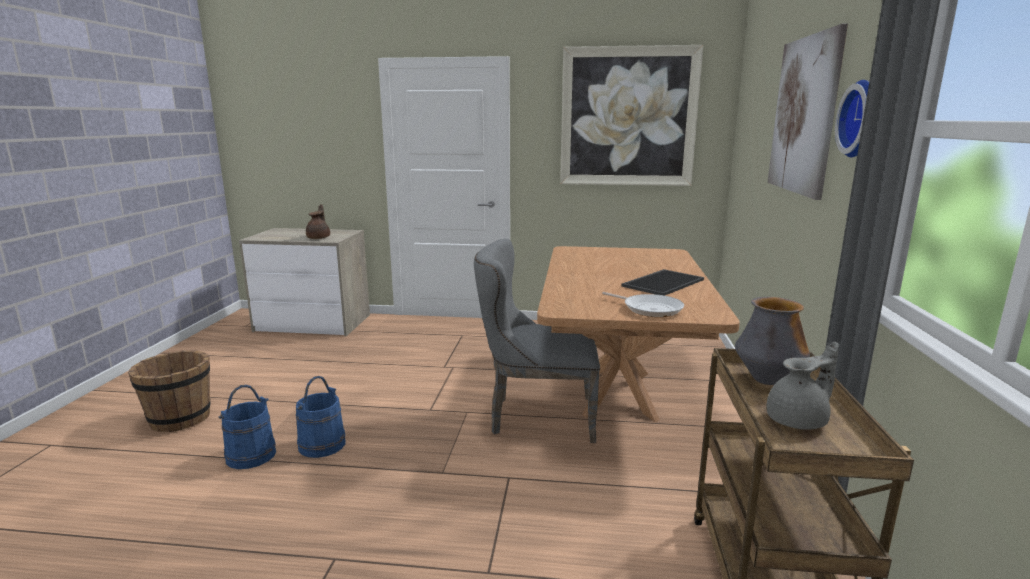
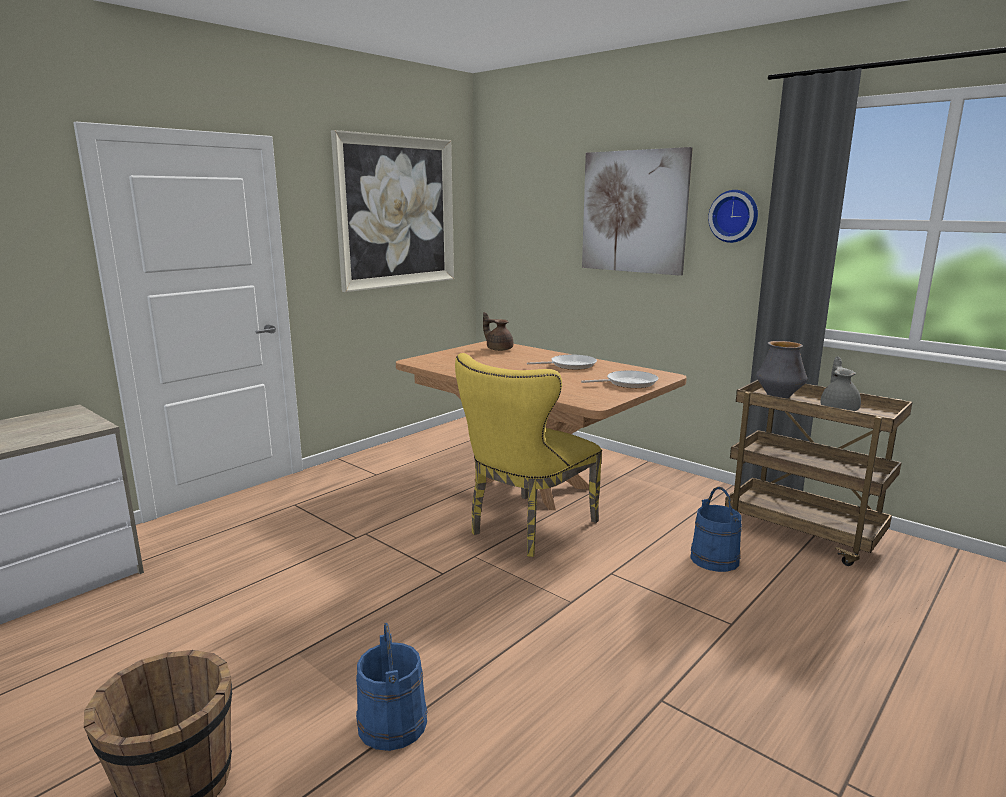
camera: 55 degrees left, 0 degrees up
blue bucket [296,376,345,458] -> blue bucket moved to [690,487,742,572]
brown teapot [306,204,330,239] -> brown teapot moved to [483,312,513,351]
grey chair [474,238,600,443] -> yellow chair [455,353,602,557]
tray [621,269,704,296] -> frying pan [527,355,597,370]

